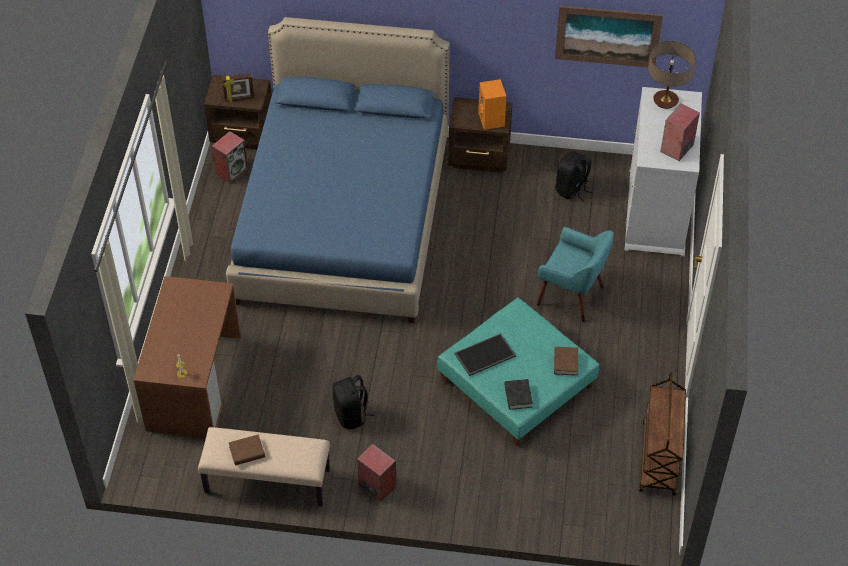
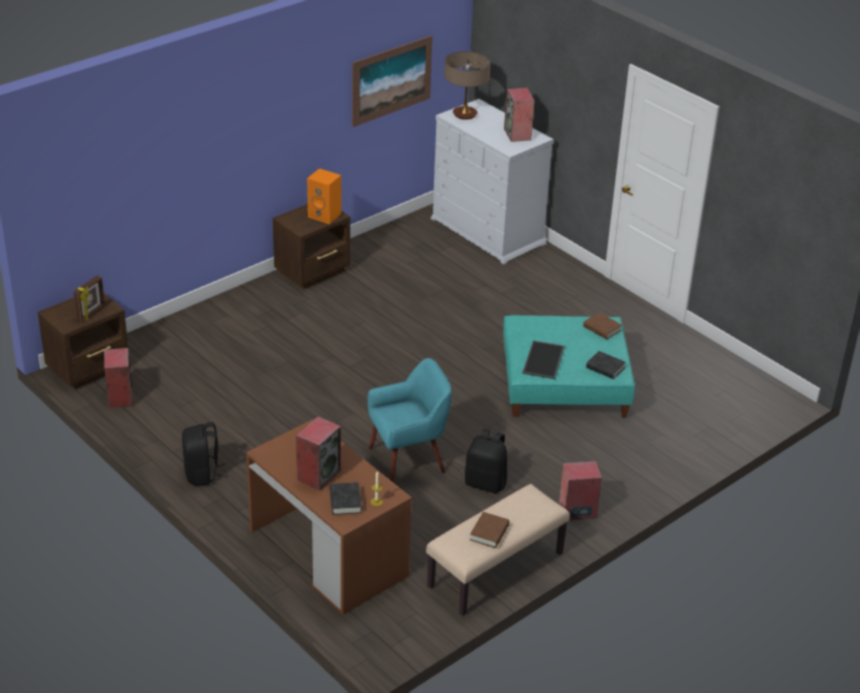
camera: 50 degrees left, 15 degrees down
blue bed [226,17,450,323] -> none
turquoise armchair [537,227,614,322] -> turquoise armchair moved to [367,358,452,483]
black backpack [556,151,593,202] -> black backpack moved to [182,422,227,486]
brown cart [639,372,686,495] -> none
none -> speaker [296,416,341,491]
none -> black book [329,482,362,515]

